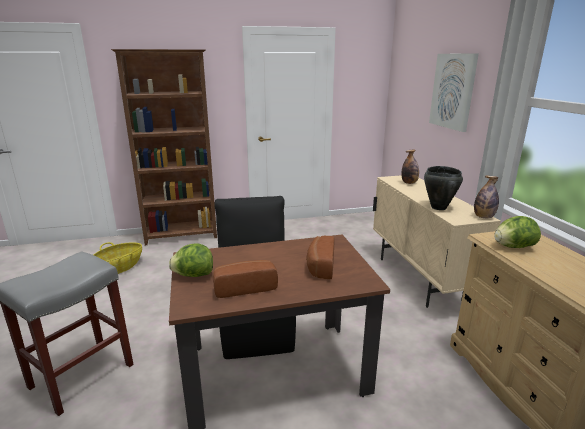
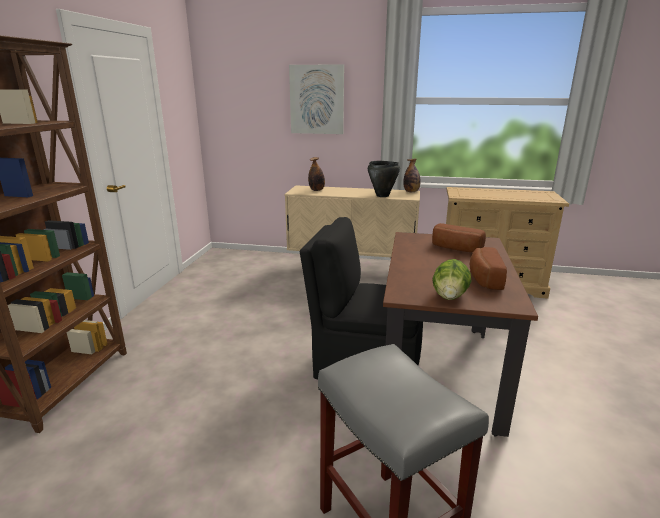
camera: 65 degrees left, 0 degrees up
basket [93,242,142,274] -> none
lettuce [494,216,541,248] -> none

